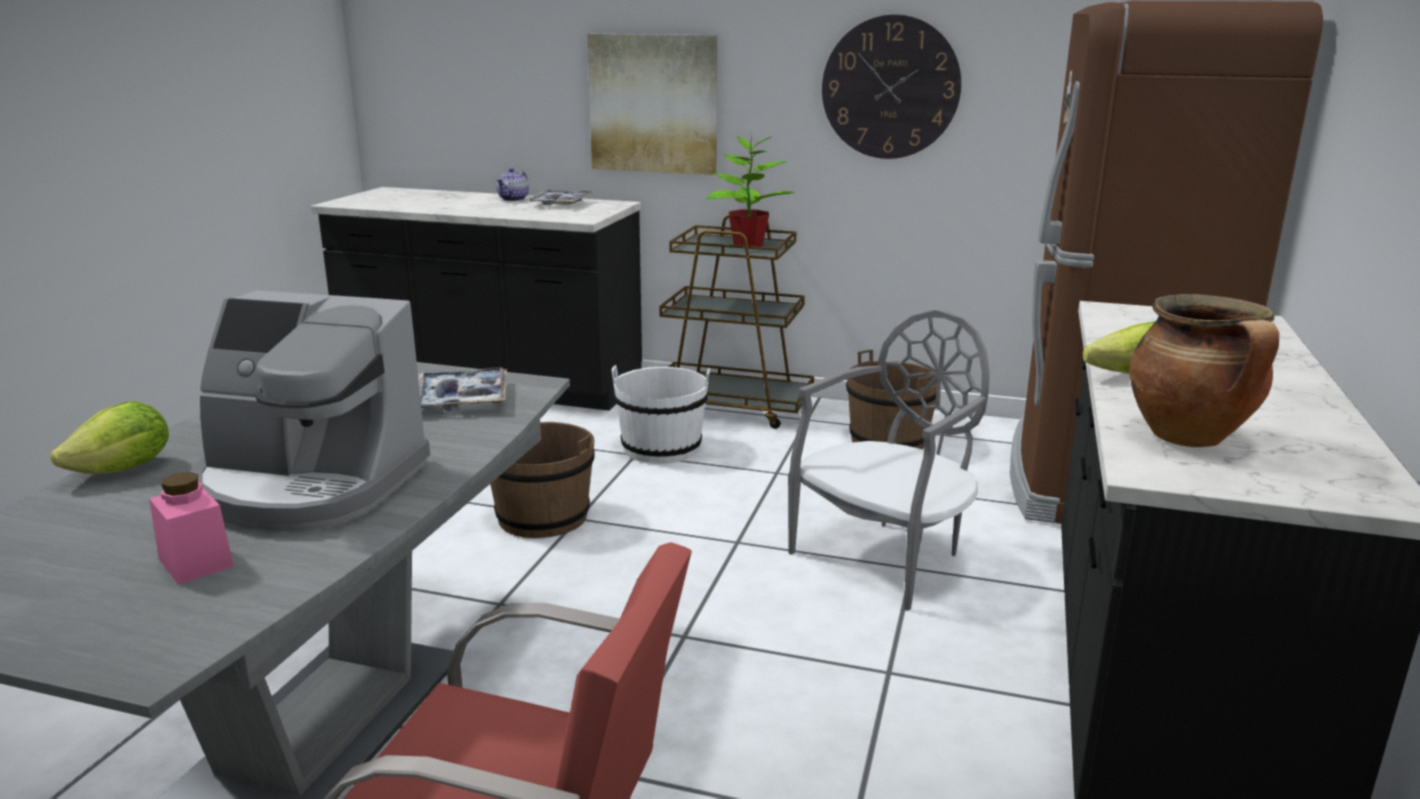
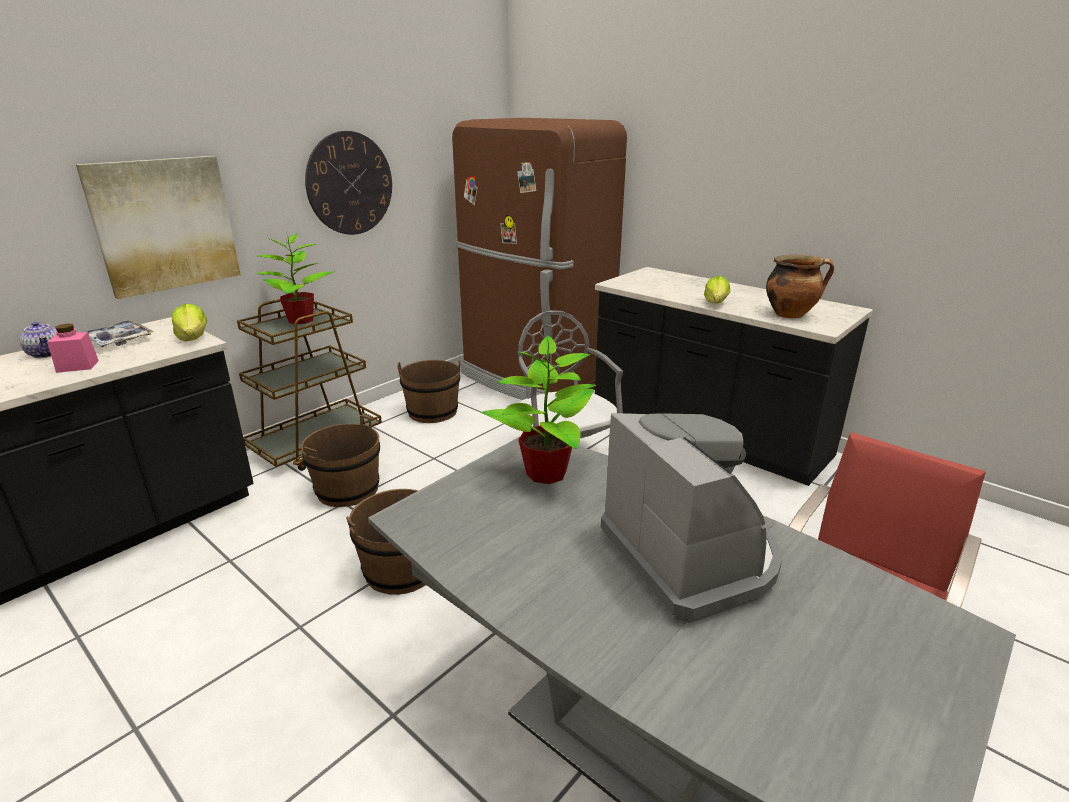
camera: 65 degrees left, 5 degrees up
lettuce [50,401,169,474] -> lettuce moved to [172,304,207,341]
pink jar [149,472,234,584] -> pink jar moved to [47,324,99,373]
coffee machine [190,290,430,531] -> coffee machine turned 60 degrees counterclockwise [601,413,783,623]
tray [418,368,507,411] -> potted plant [482,336,596,484]
white bucket [611,365,710,464] -> brown bucket [301,415,380,507]

